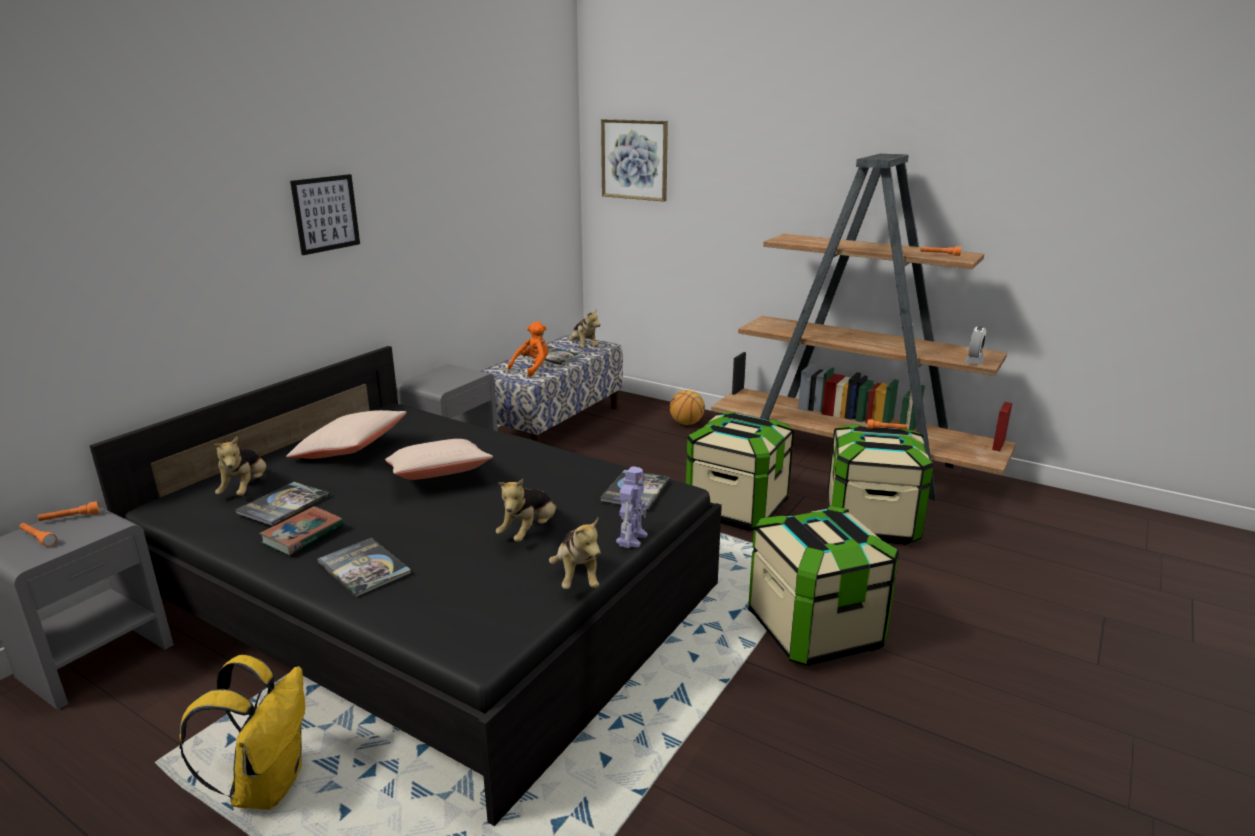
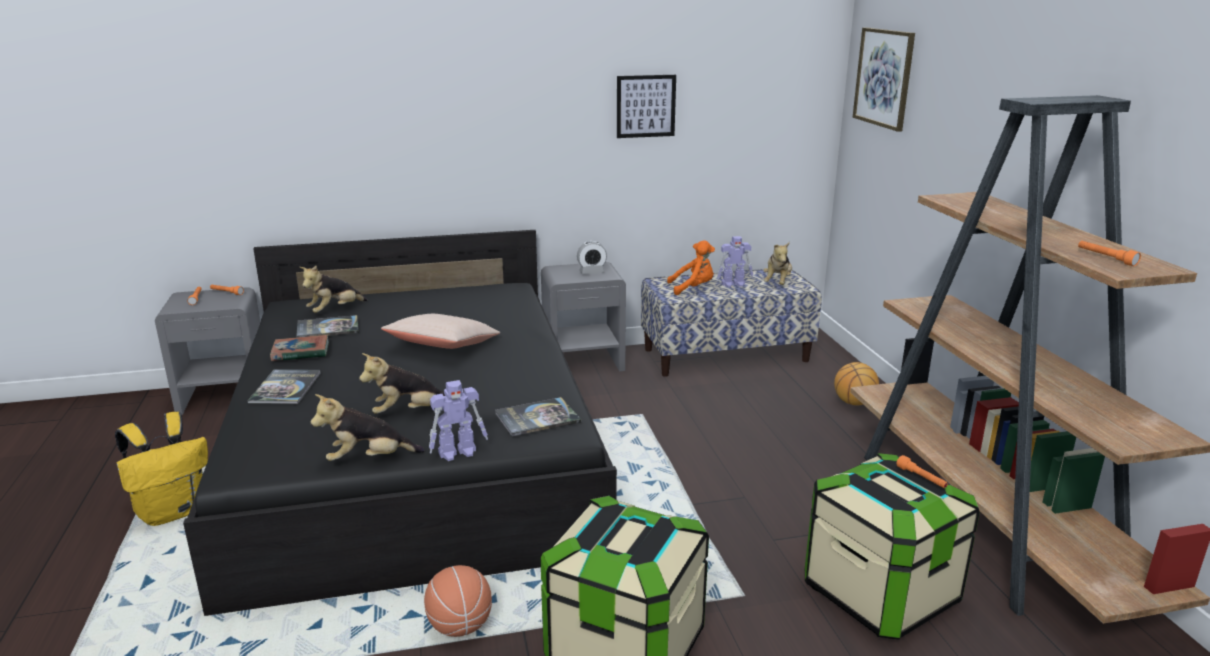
camera: 45 degrees right, 0 degrees up
beige pillow [286,410,407,459] -> none
picture [290,174,360,255] -> picture moved to [617,75,676,138]
book [530,346,583,365] -> toy robot [717,236,753,287]
plush toy [549,518,601,589] -> plush toy turned 45 degrees clockwise [310,394,425,461]
storage box [686,412,794,531] -> none
alarm clock [964,326,986,365] -> alarm clock moved to [577,241,607,275]
none -> basketball [424,565,492,637]

